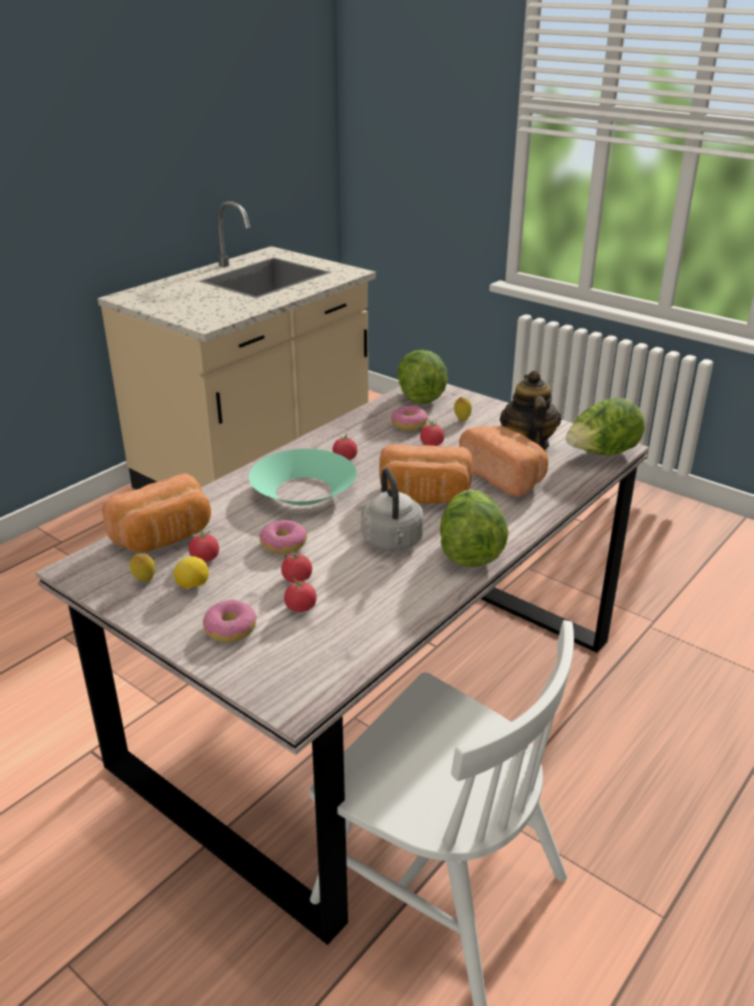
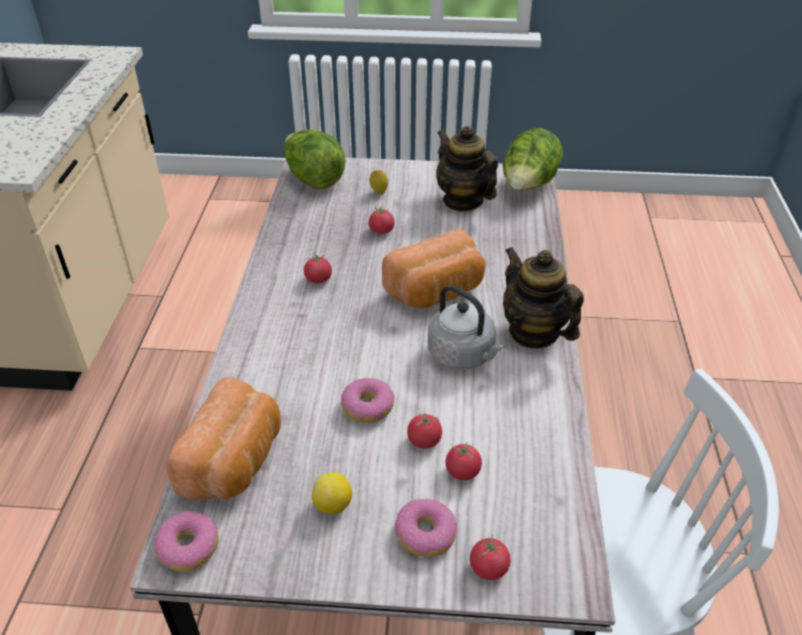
camera: 35 degrees left, 10 degrees up
lemon [130,553,155,582] -> none
tomato [189,529,219,562] -> tomato moved to [470,534,510,580]
turquoise bowl [249,449,356,505] -> none
donut [391,406,428,430] -> donut moved to [154,511,219,572]
lettuce [440,490,509,567] -> teapot [503,247,584,349]
bread [459,426,548,497] -> none

